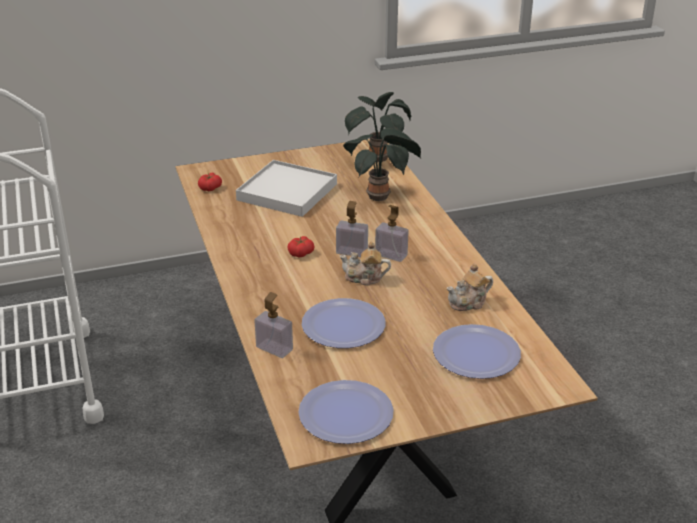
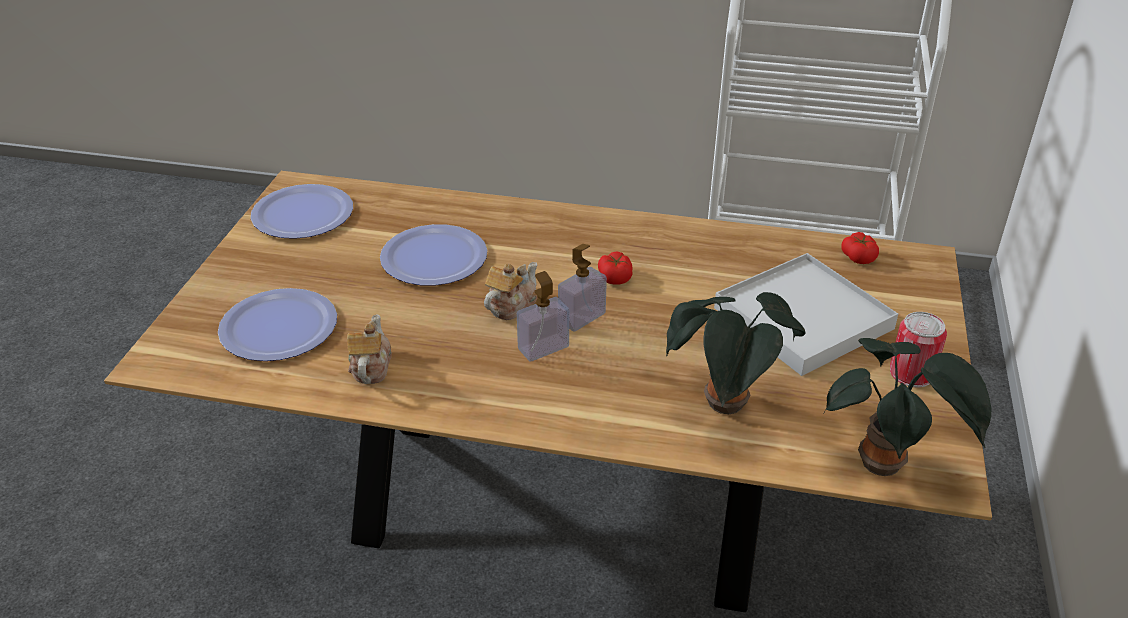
camera: 120 degrees right, 5 degrees up
soap dispenser [255,292,293,358] -> none
none -> can [890,312,947,387]

